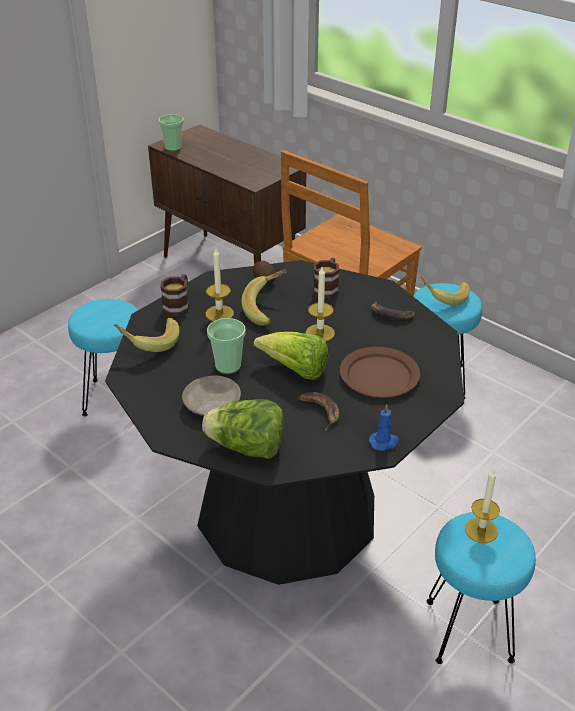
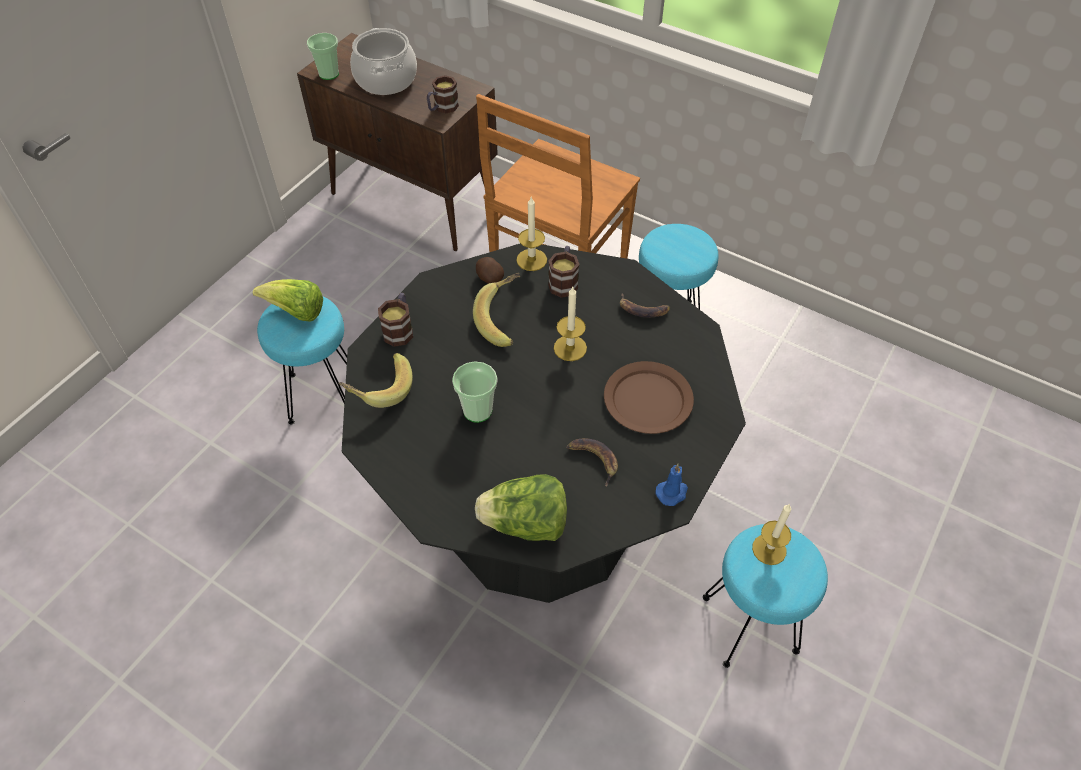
camera: 10 degrees left, 15 degrees up
beige plate [182,375,241,416] -> none
candle [206,249,234,321] -> candle moved to [517,197,547,271]
lettuce [254,332,328,380] -> lettuce moved to [253,279,323,322]
banana [420,276,470,305] -> none
none -> cooking pot [350,28,417,95]
none -> mug [427,75,459,113]

